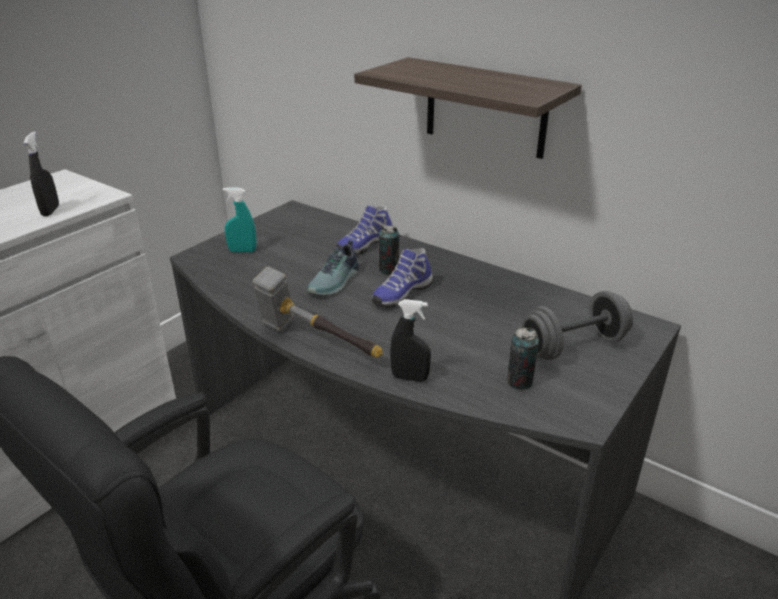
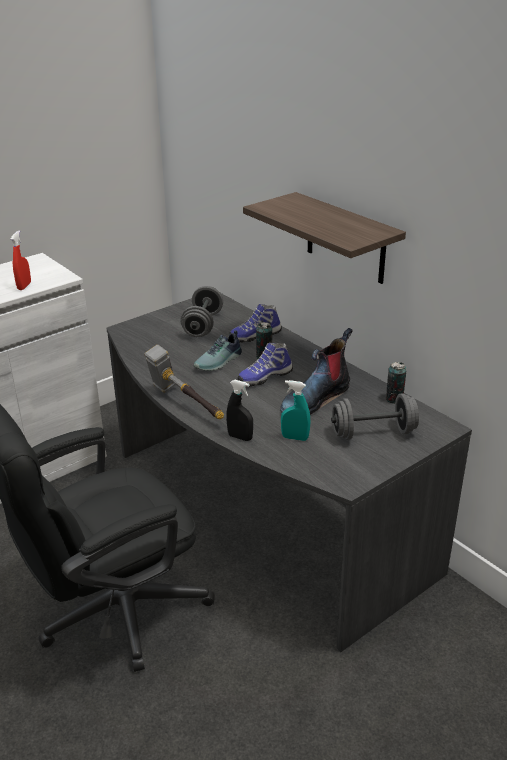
camera: 15 degrees right, 0 degrees up
black spray bottle [24,131,59,216] -> red spray bottle [11,231,31,290]
turquoise spray bottle [223,187,256,252] -> turquoise spray bottle moved to [281,380,310,441]
can [507,328,539,390] -> can moved to [385,362,407,404]
none -> grey dumbbell [180,286,223,337]
none -> boot [280,328,353,415]

